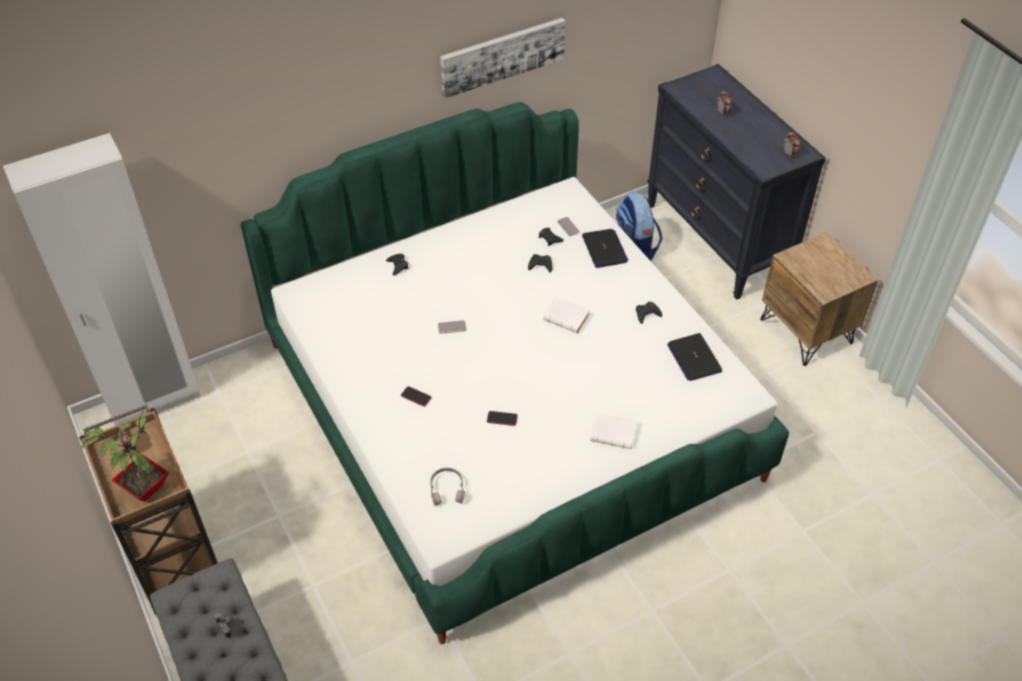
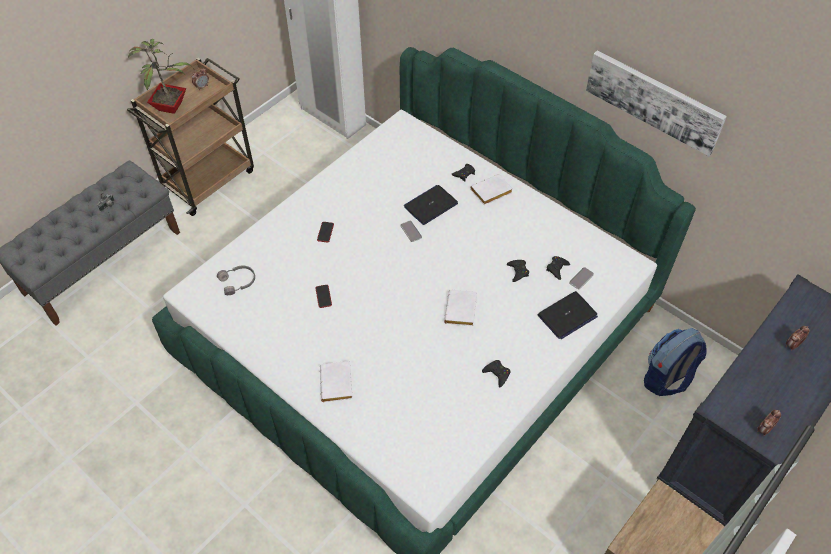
camera: 70 degrees right, 5 degrees up
laptop [667,333,722,381] -> laptop moved to [404,185,458,225]
none -> white book [471,174,513,205]

